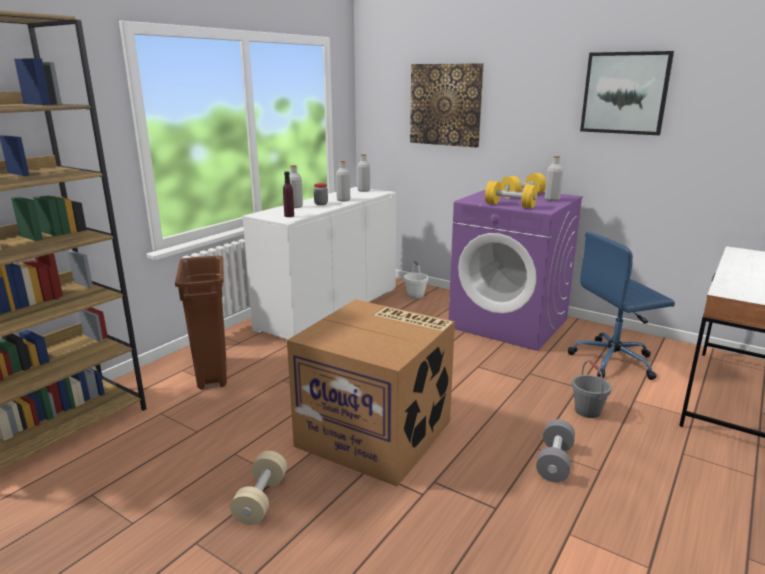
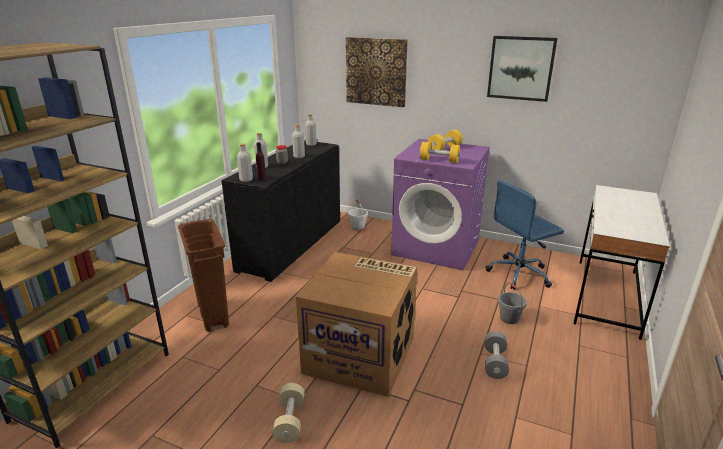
camera: 10 degrees left, 5 degrees up
white cabinet [243,187,396,342] -> black cabinet [221,140,340,282]
grey bottle [545,155,563,201] -> grey bottle moved to [237,143,253,182]

